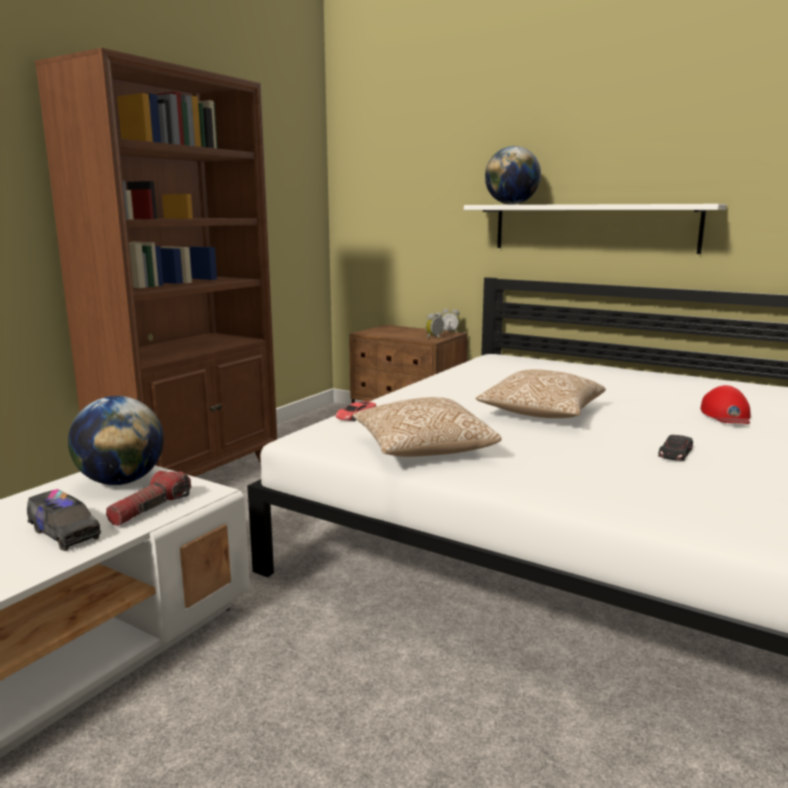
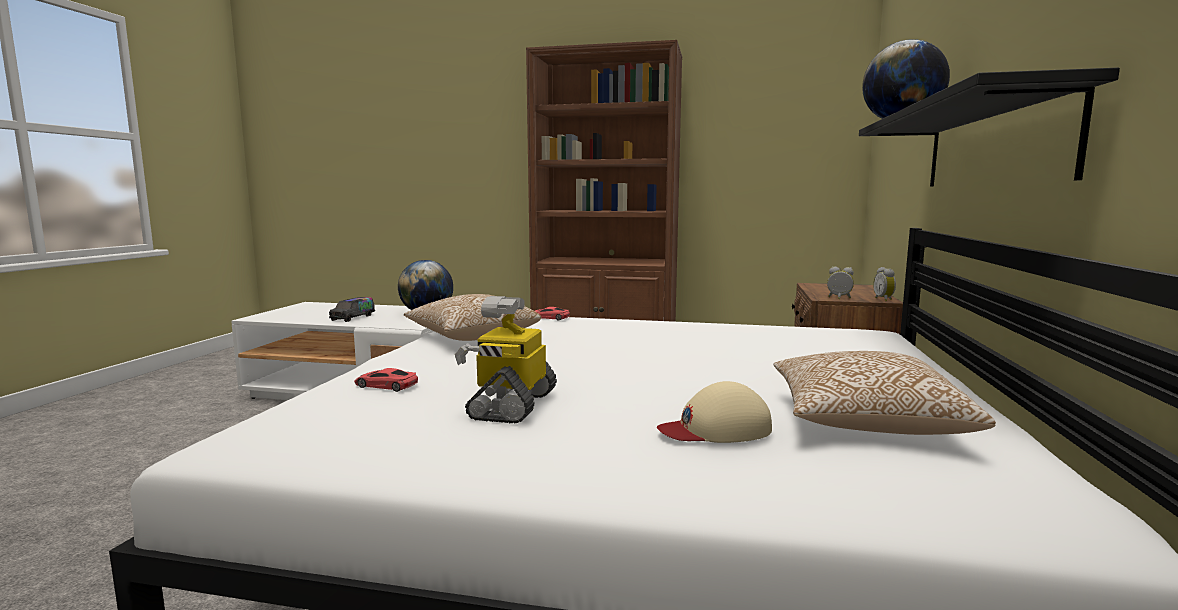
camera: 70 degrees right, 5 degrees down
flashlight [106,471,191,526] -> none
white shelf [464,204,727,254] -> black shelf [859,68,1120,186]
pillow [476,369,606,418] -> pillow moved to [774,351,996,435]
black toy car [658,435,693,461] -> toy robot [455,296,557,423]
red cap [701,385,751,424] -> beige cap [657,381,772,443]
none -> red toy car [354,368,418,392]

